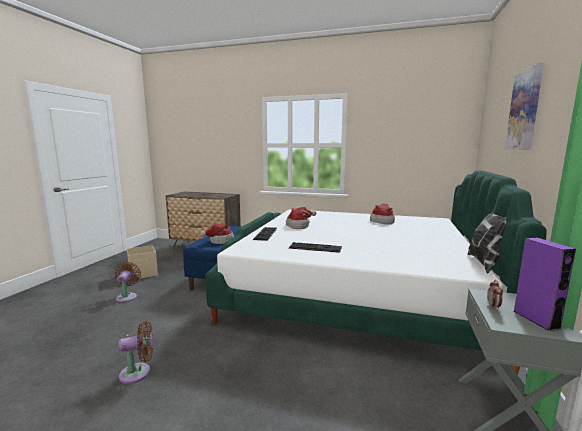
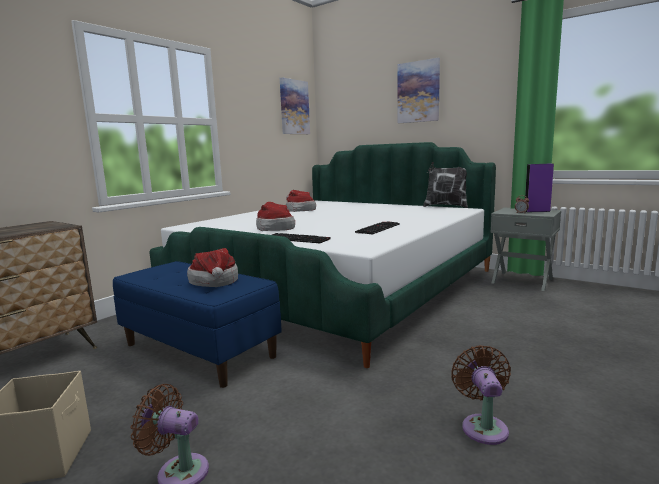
camera: 70 degrees left, 0 degrees up
none -> picture [280,77,310,134]

